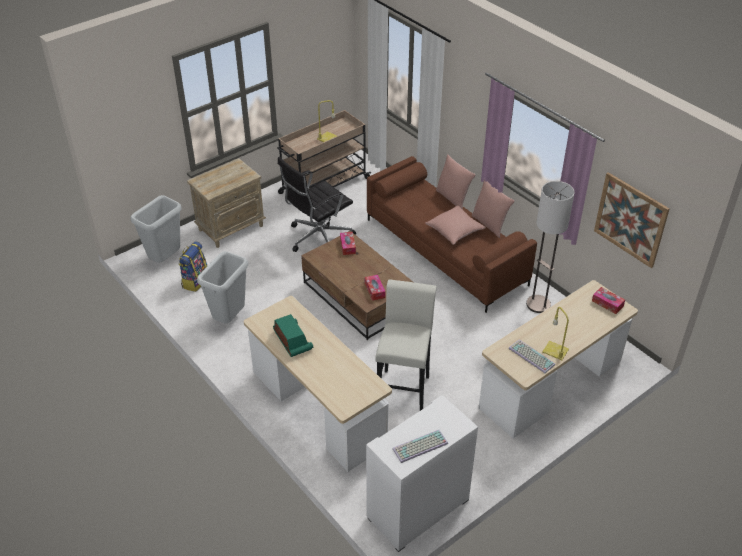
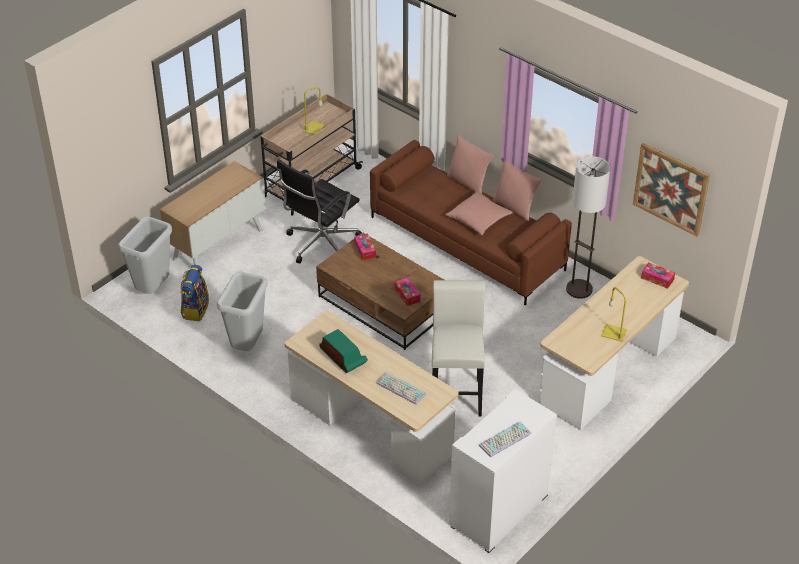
camera: 10 degrees left, 0 degrees up
beige nightstand [187,158,266,248] -> cabinet [160,161,266,265]
keyboard [509,339,555,373] -> keyboard moved to [376,372,427,405]

